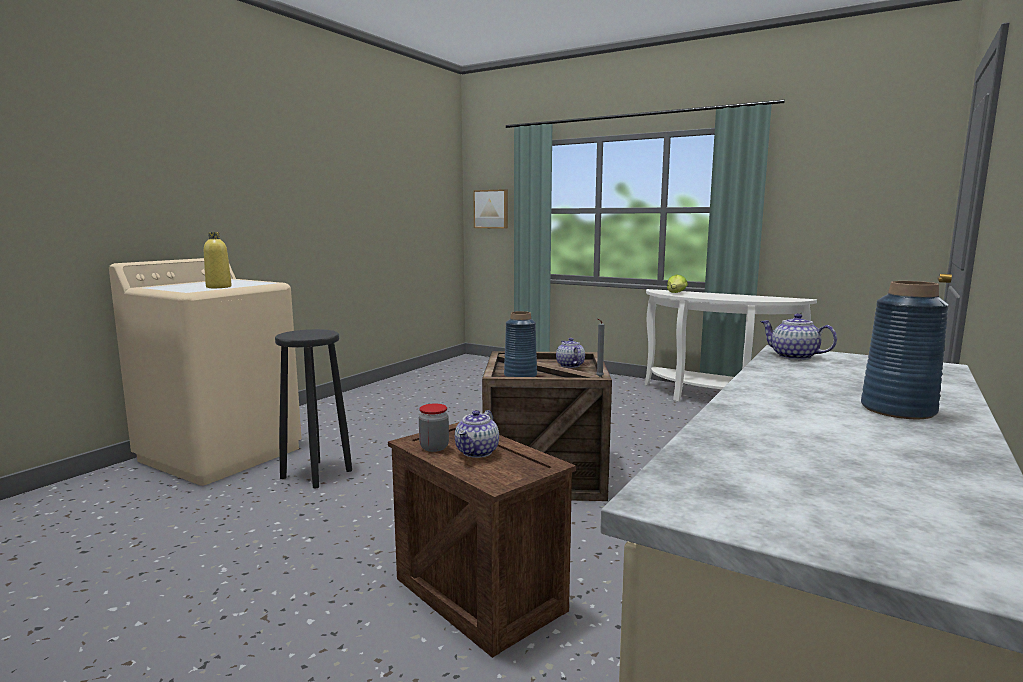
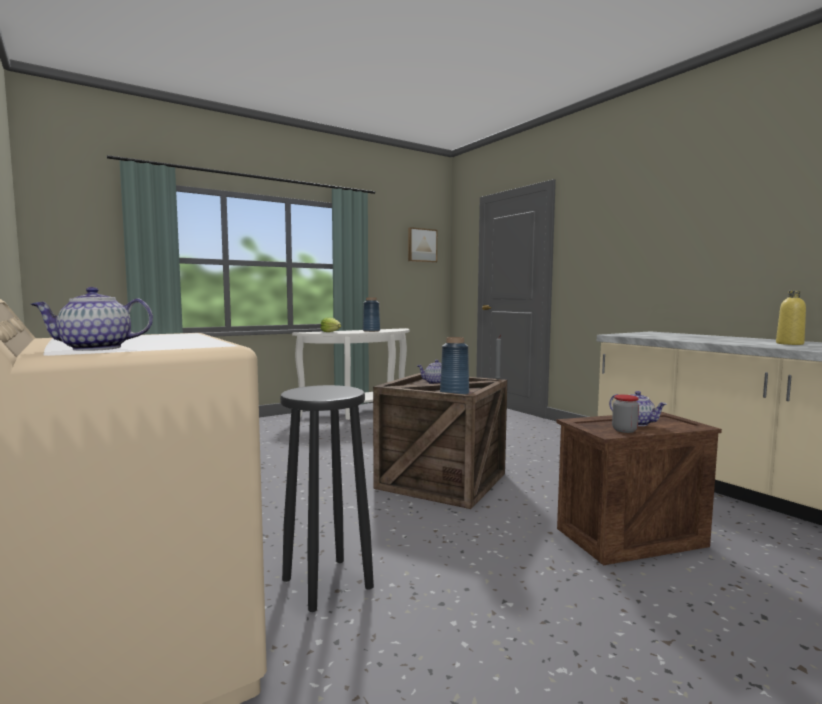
camera: 65 degrees left, 5 degrees down
yellow bottle [204,232,232,288] -> yellow bottle moved to [776,291,806,345]
picture [473,189,508,229] -> picture moved to [408,227,437,263]
teapot [760,313,837,360] -> teapot moved to [31,287,153,351]
blue vase [861,281,949,419] -> blue vase moved to [363,297,380,332]

